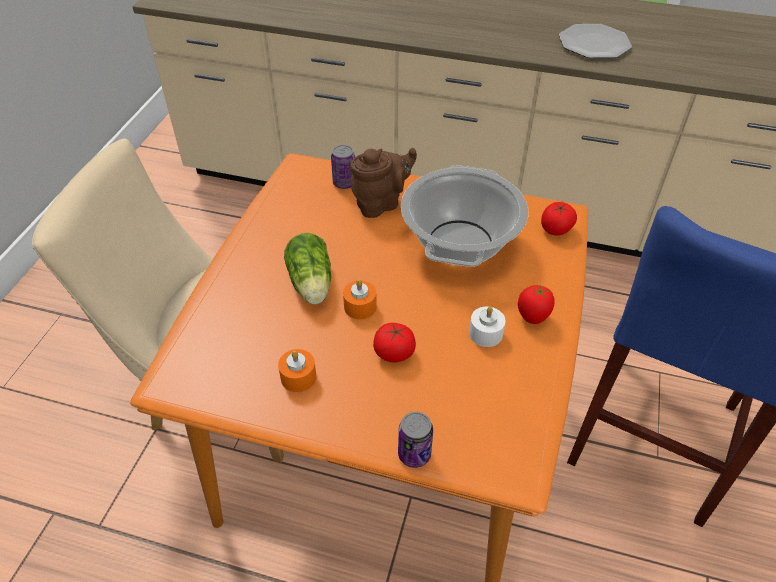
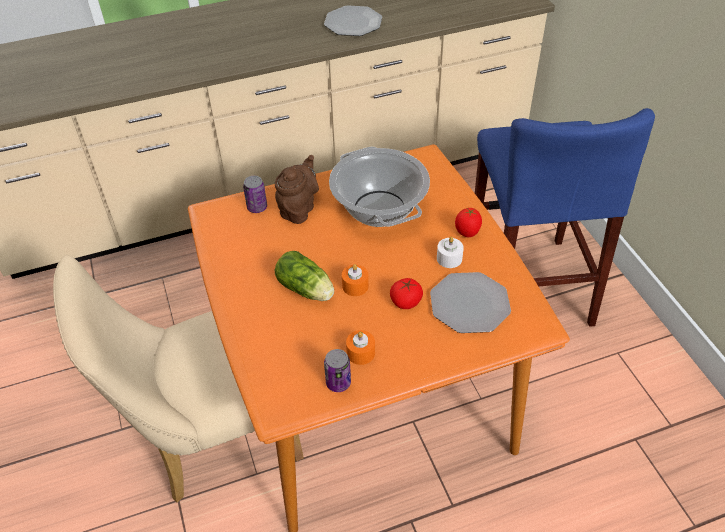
camera: 35 degrees left, 0 degrees up
can [398,412,433,468] -> can moved to [324,349,351,392]
tomato [541,202,577,236] -> none
none -> plate [430,272,511,333]

